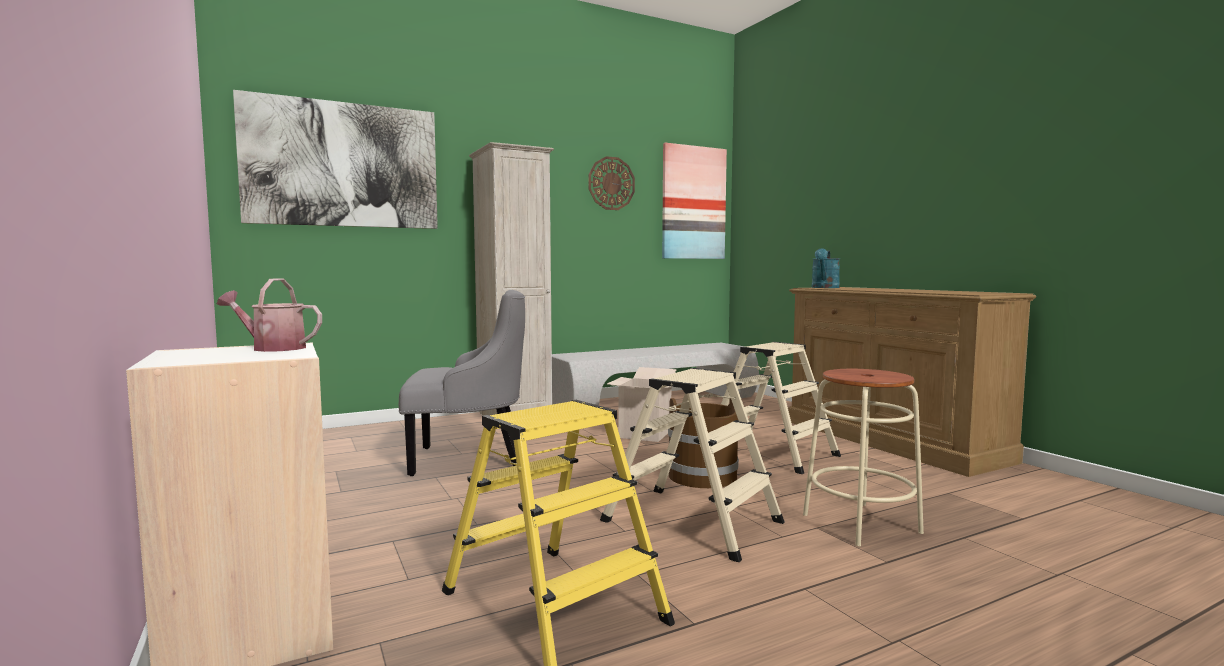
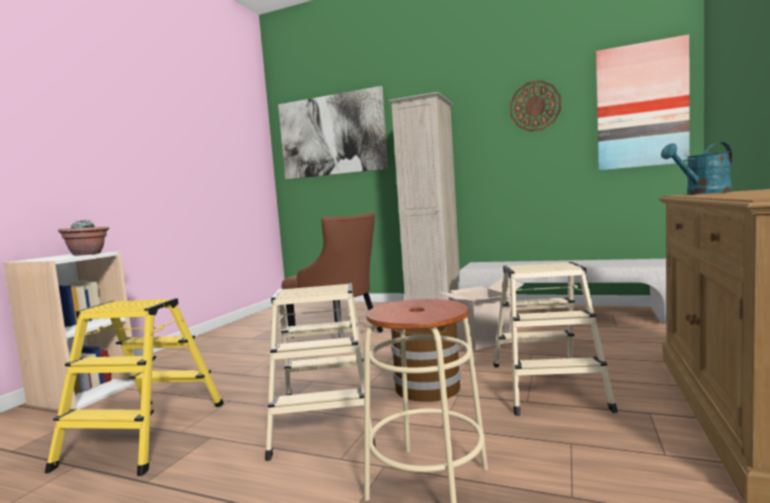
camera: 50 degrees right, 0 degrees up
watering can [217,278,322,352] -> potted plant [58,219,109,256]
grey chair [399,290,525,476] -> brown chair [282,213,383,338]

